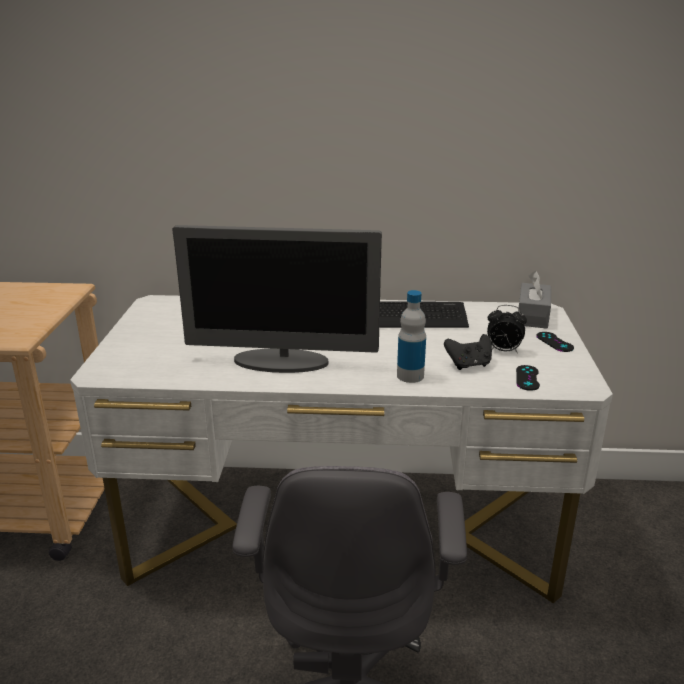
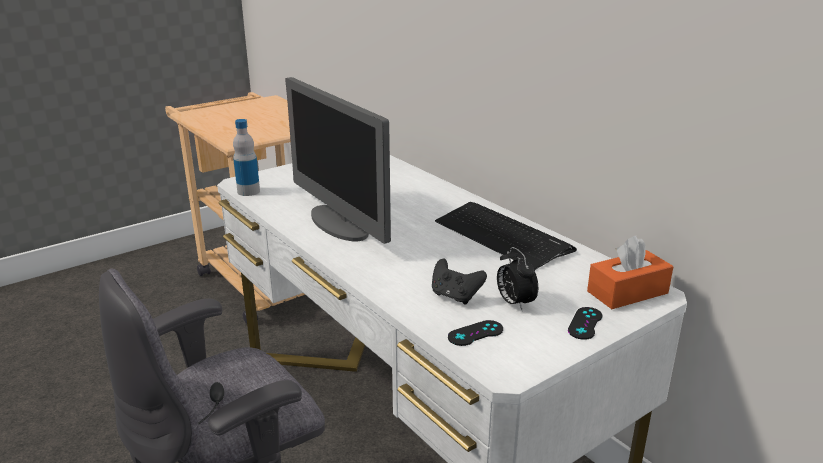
camera: 50 degrees right, 0 degrees up
bottle [397,290,426,383] -> bottle moved to [233,119,260,196]
grey tissue box [518,271,551,329] -> orange tissue box [587,236,673,309]

